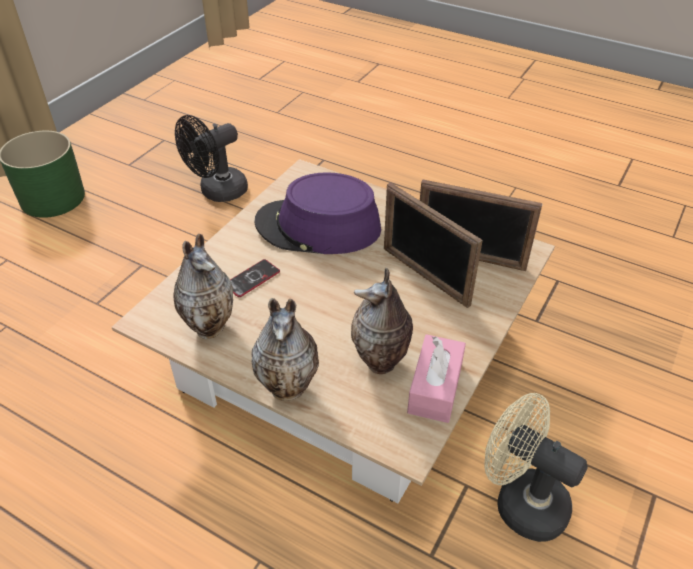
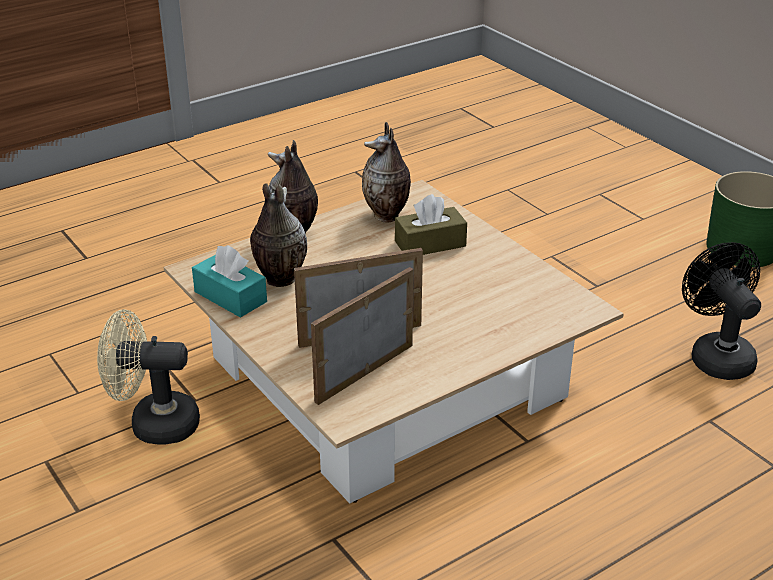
camera: 115 degrees right, 10 degrees down
phone [230,259,280,297] -> brown tissue box [395,194,467,255]
purple hat [254,172,381,254] -> none
pink tissue box [407,334,466,423] -> turquoise tissue box [192,245,267,318]
beige fan [484,393,588,542] -> beige fan turned 150 degrees counterclockwise [97,309,200,445]

